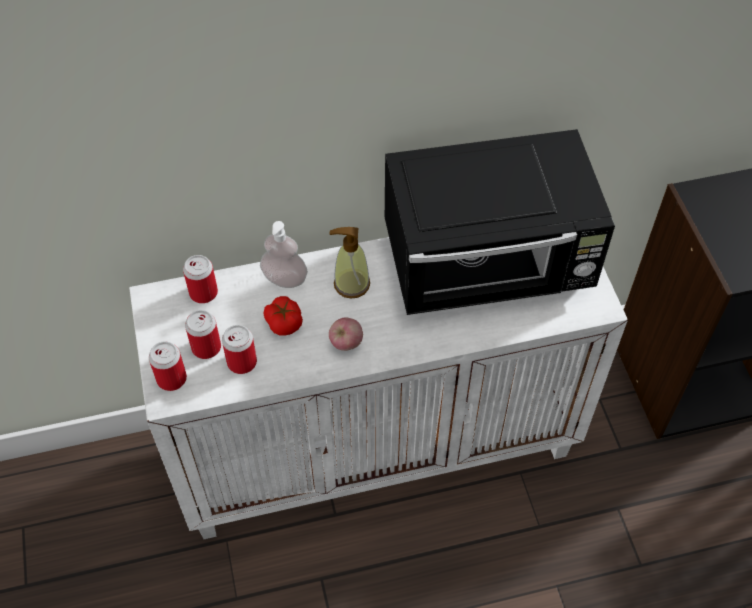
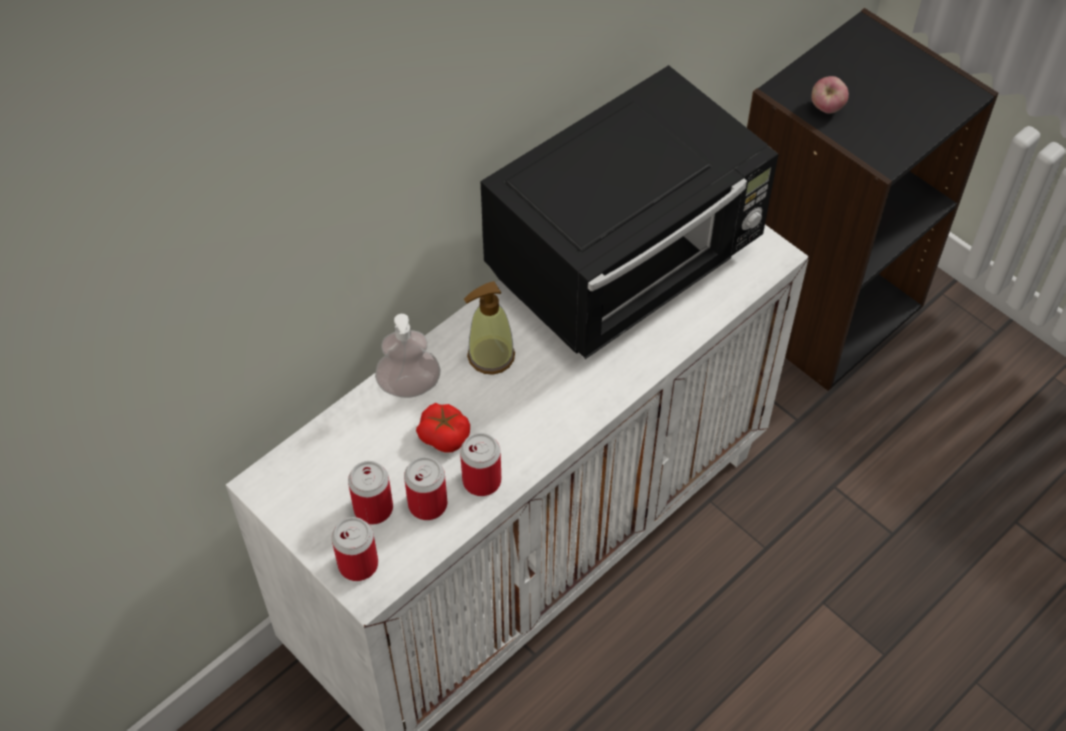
camera: 30 degrees left, 0 degrees up
can [183,255,218,303] -> can moved to [460,433,501,496]
apple [329,318,363,351] -> apple moved to [811,76,849,114]

